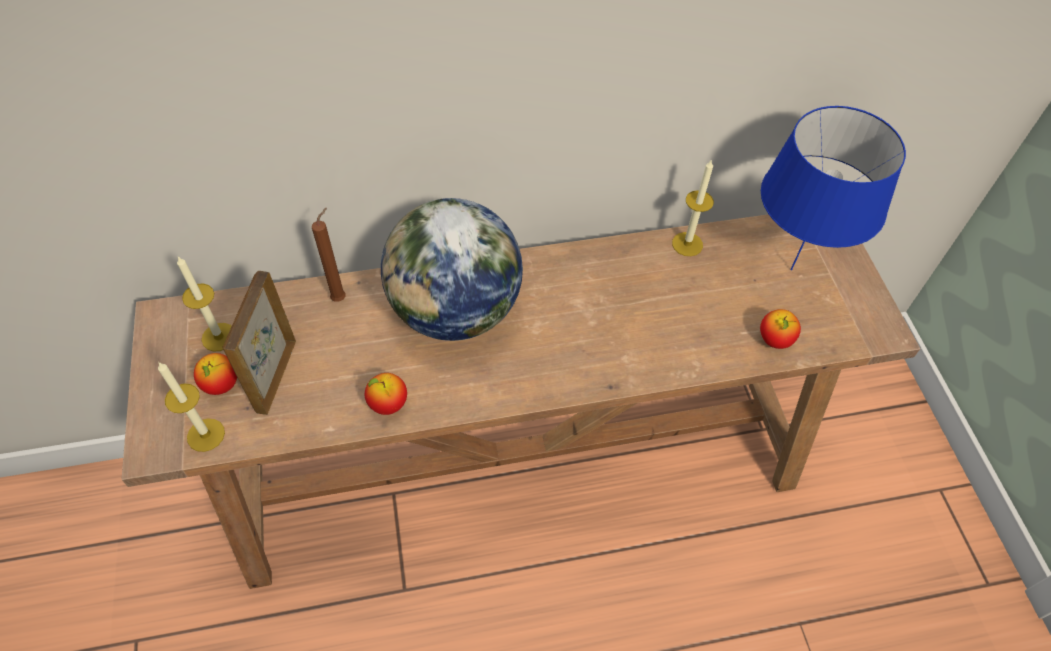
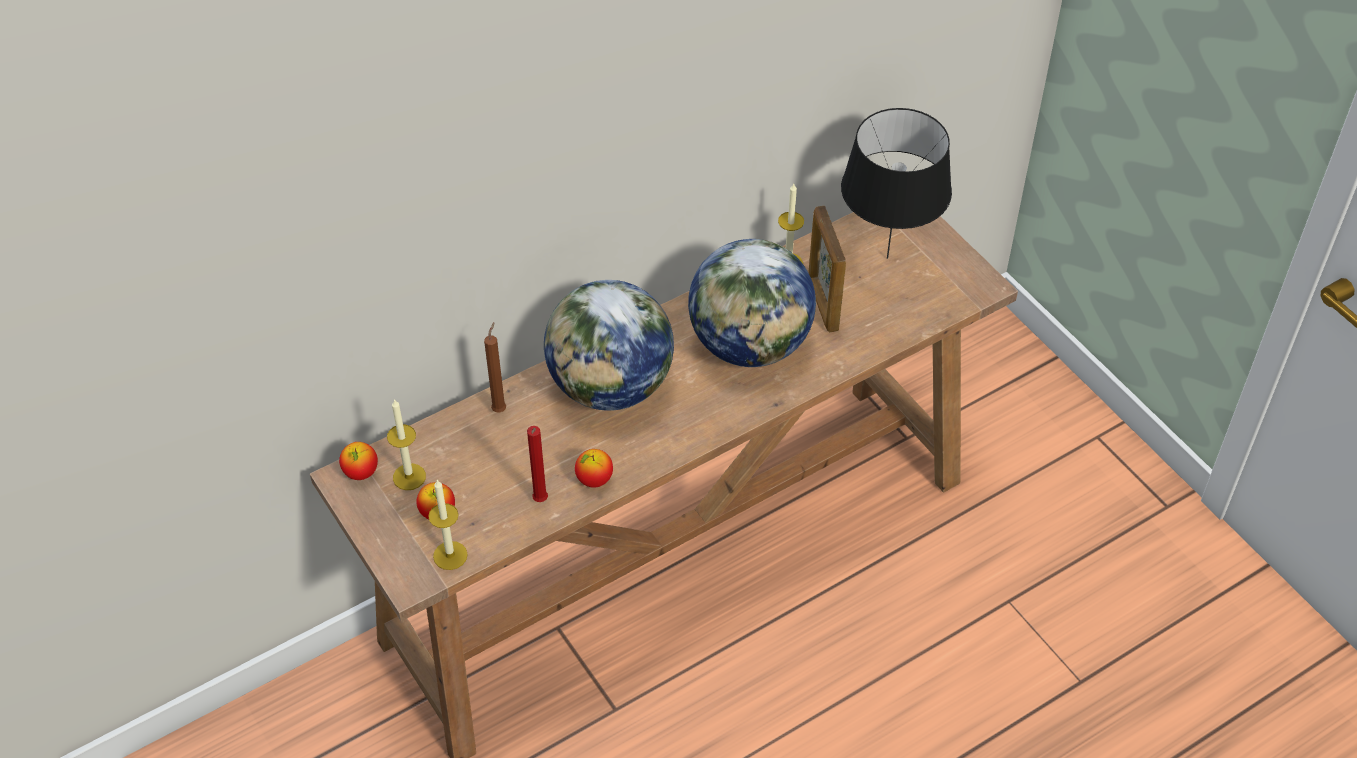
camera: 20 degrees left, 5 degrees down
picture frame [223,271,296,415] -> picture frame moved to [808,206,846,333]
apple [760,309,801,349] -> apple moved to [339,442,378,480]
blue table lamp [761,106,906,270] -> black table lamp [841,108,952,259]
none -> red candle [527,426,548,502]
none -> globe [688,239,816,367]

